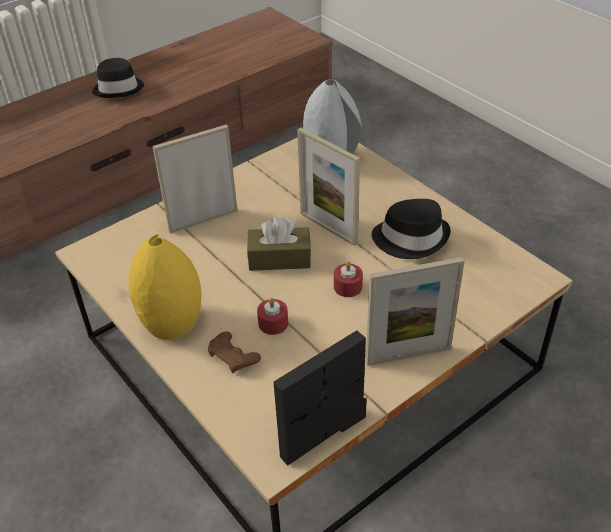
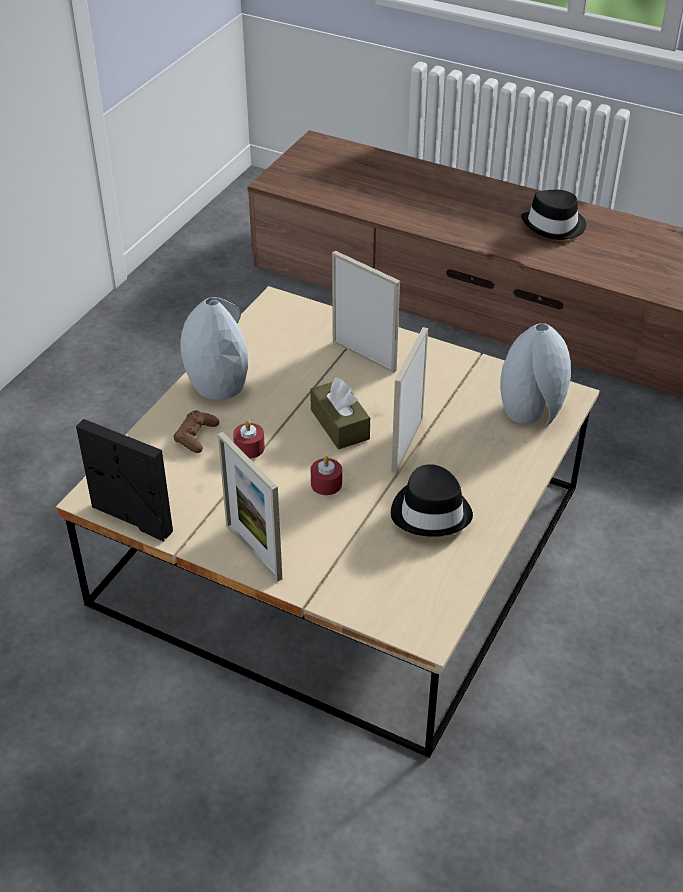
camera: 65 degrees right, 0 degrees up
yellow vase [128,234,202,340] -> grey vase [181,297,248,400]

